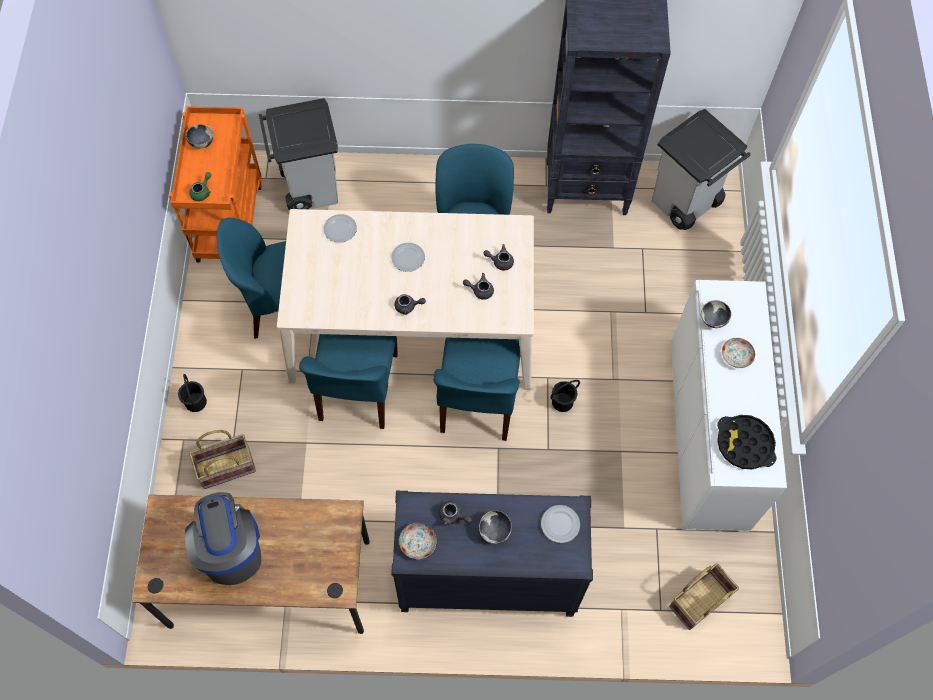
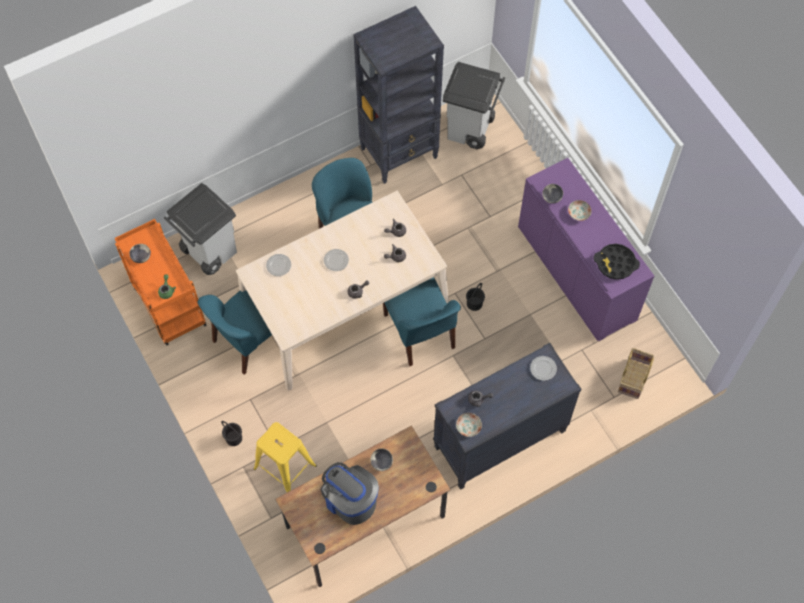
camera: 30 degrees left, 0 degrees up
basket [189,430,256,489] -> yellow stool [254,422,317,492]
blue chair [299,334,398,429] -> none
bowl [479,510,512,544] -> bowl moved to [371,448,393,471]
white cabinet [671,280,787,532] -> purple cabinet [518,158,654,341]

